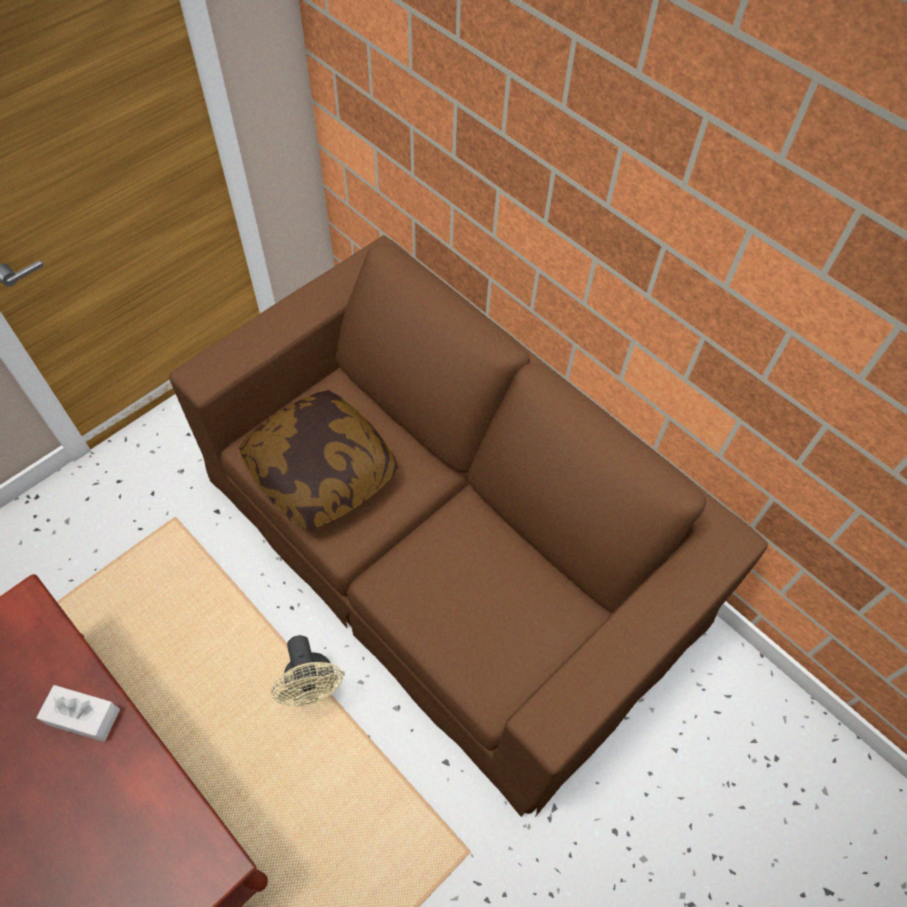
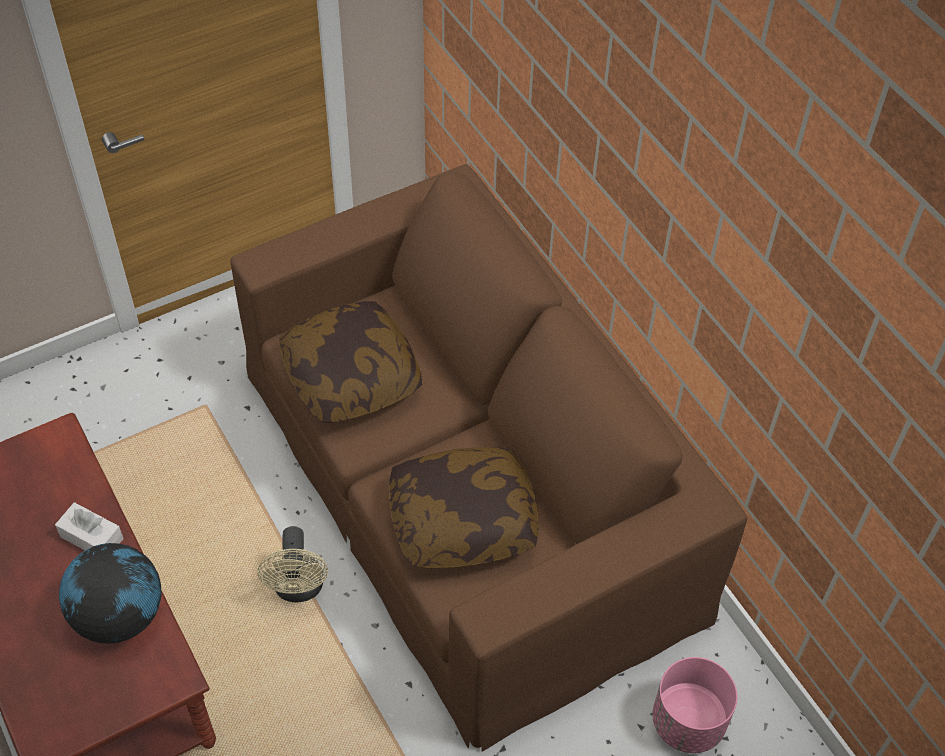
camera: 15 degrees right, 5 degrees down
none -> globe [59,543,161,644]
none -> pillow [389,447,539,568]
none -> pink planter [652,657,737,753]

